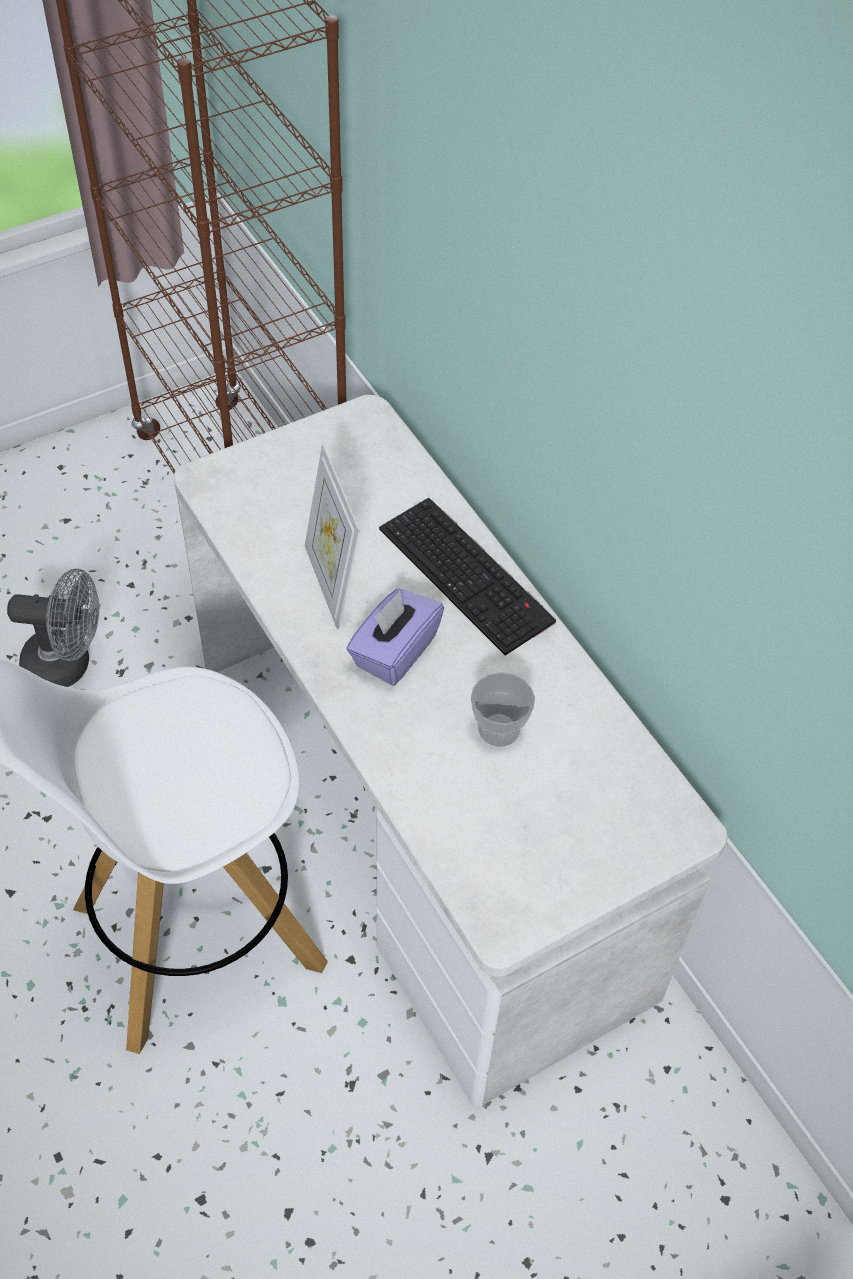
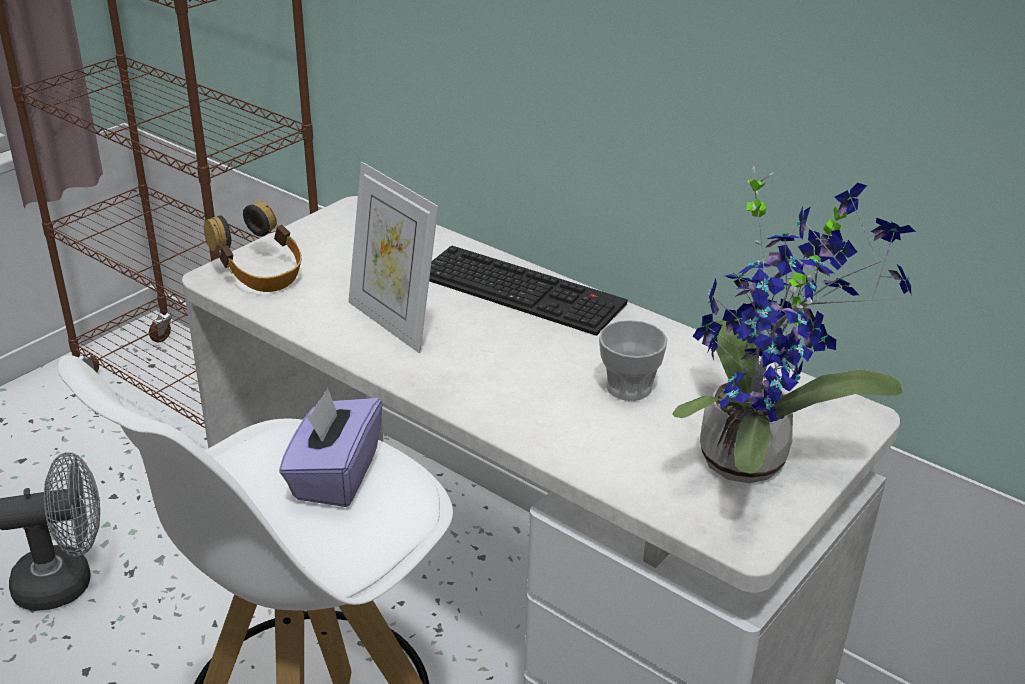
camera: 20 degrees left, 20 degrees down
purple tissue box [346,588,444,686] -> purple tissue box moved to [279,388,382,507]
none -> headphones [204,201,302,292]
none -> potted plant [672,166,916,483]

